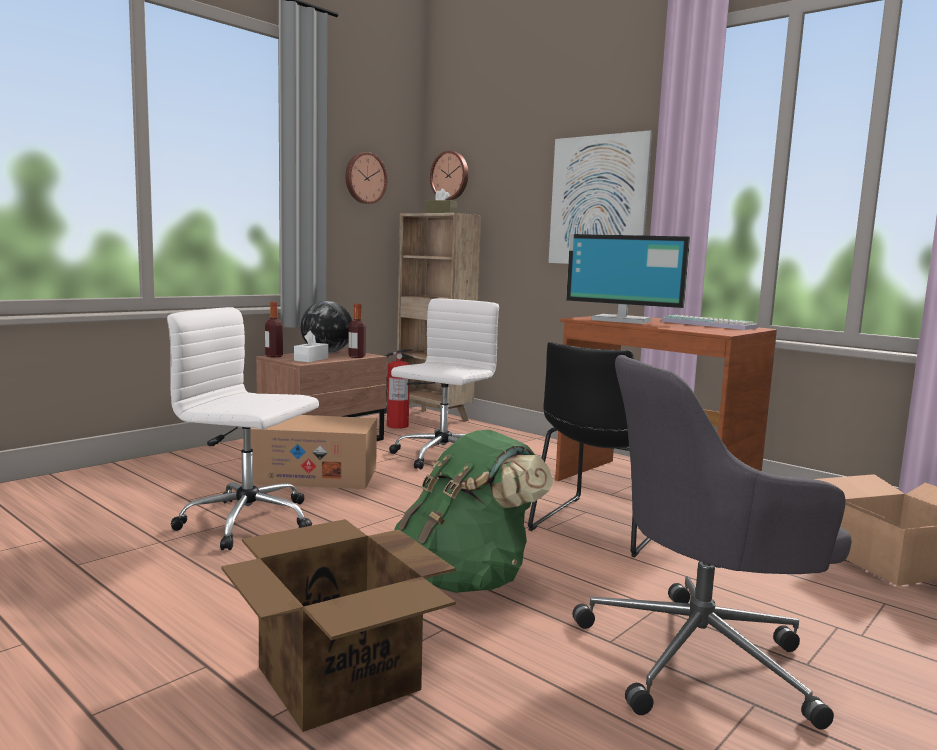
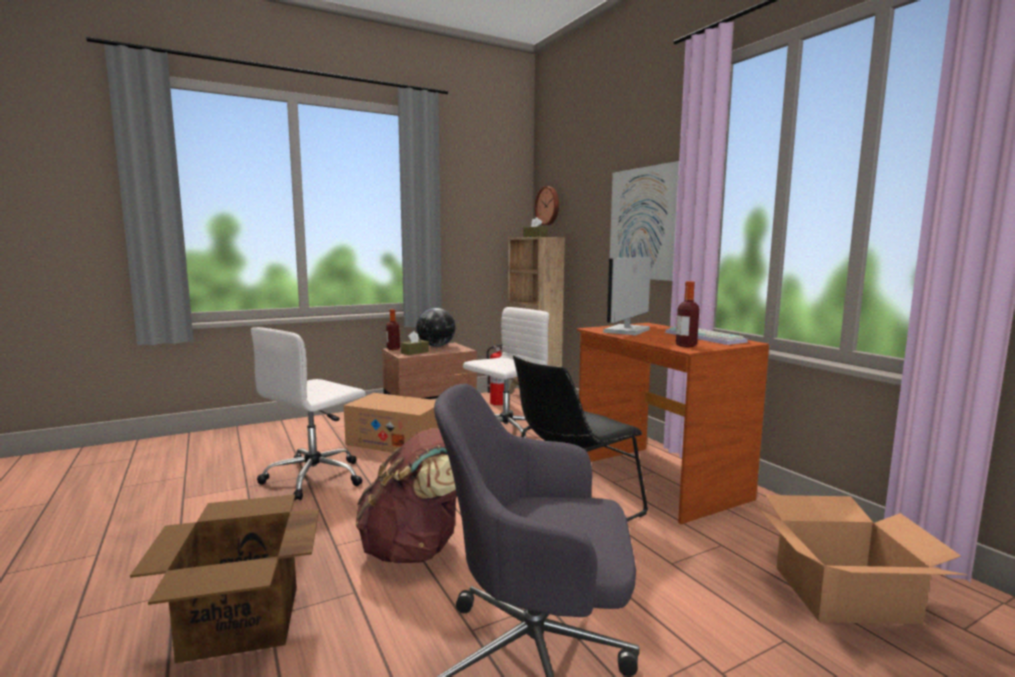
camera: 20 degrees right, 0 degrees up
white office chair [167,307,319,550] -> white office chair turned 90 degrees counterclockwise [251,327,366,500]
white tissue box [294,331,328,362] -> brown tissue box [401,331,429,355]
wall clock [345,152,388,204] -> none
bottle [348,304,366,358] -> bottle moved to [676,281,699,347]
green backpack [394,430,554,593] -> brown backpack [356,428,457,563]
monitor [566,234,691,324] -> monitor turned 75 degrees clockwise [603,257,651,335]

